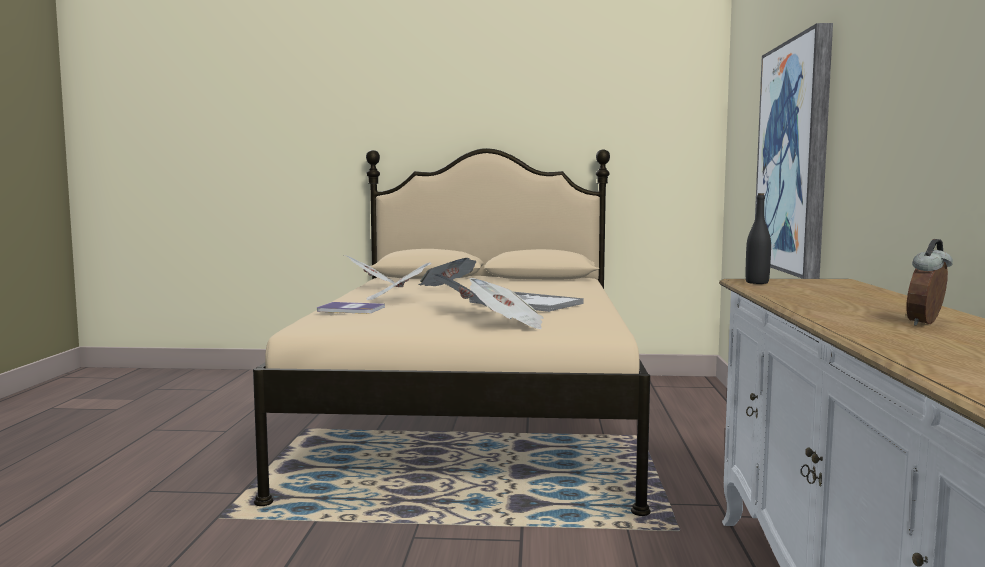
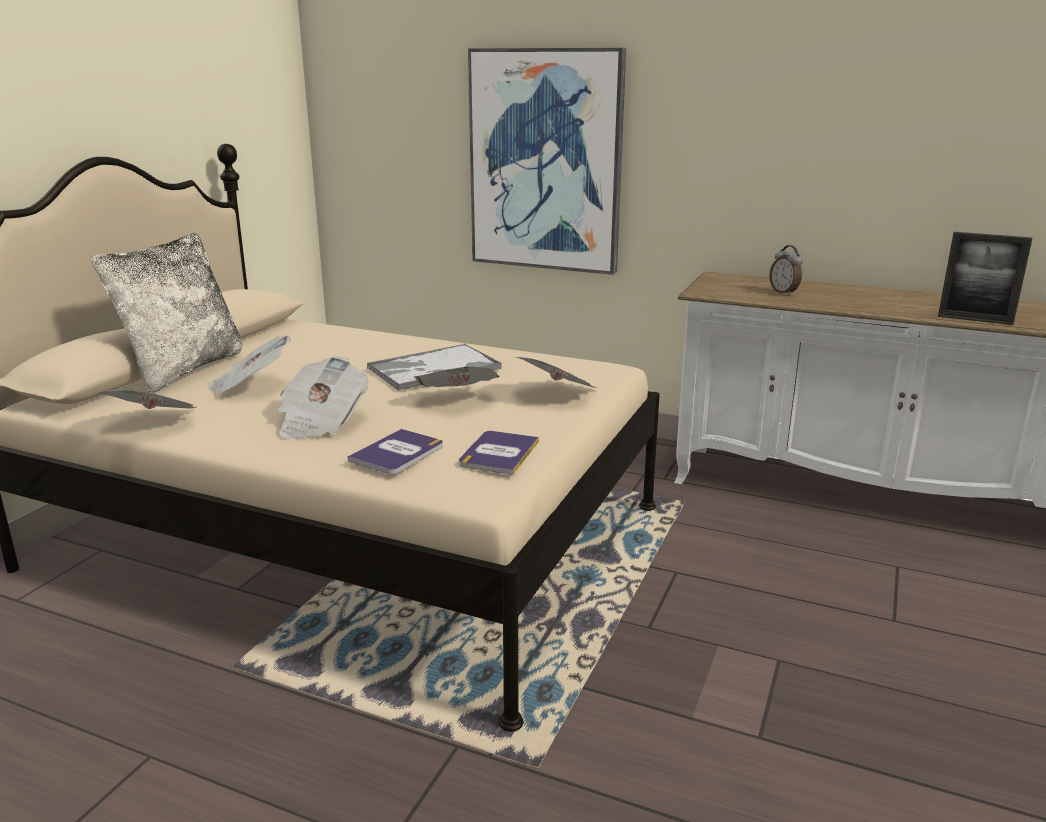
camera: 70 degrees left, 15 degrees up
black bottle [746,193,771,284] -> none
alarm clock [906,239,953,326] -> alarm clock moved to [769,245,803,296]
none -> beige pillow [92,233,242,392]
none -> book [459,431,539,475]
none -> picture frame [938,232,1032,325]

